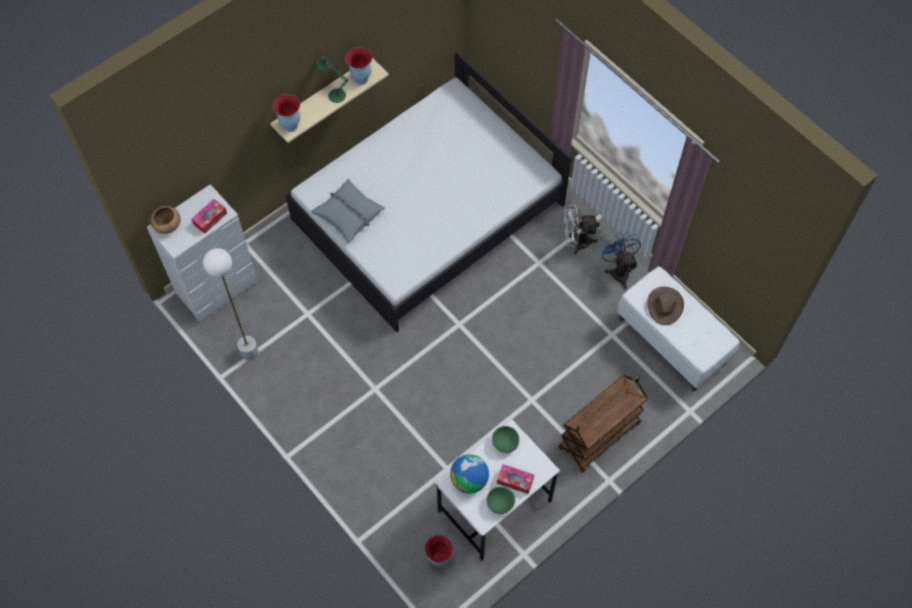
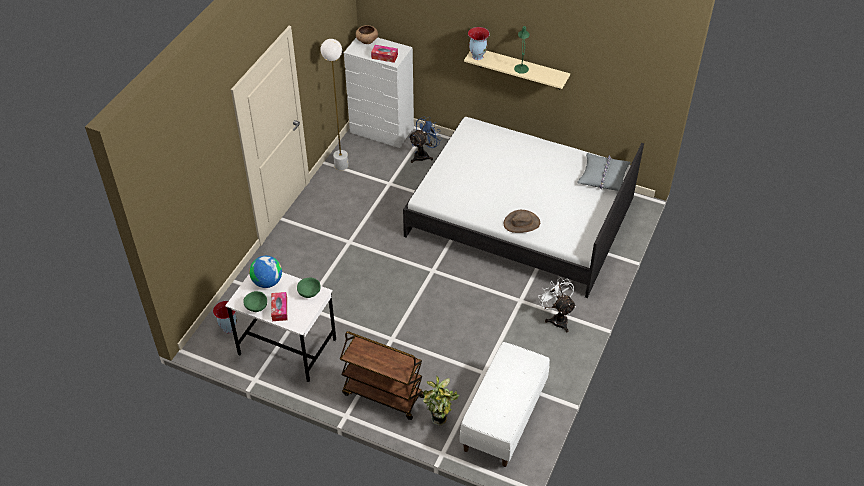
camera: 65 degrees right, 15 degrees down
grey pillow [311,179,385,243] -> grey pillow moved to [577,153,631,191]
vase [346,47,372,85] -> none
blue fan [600,232,641,289] -> blue fan moved to [408,117,442,163]
brown hat [648,287,684,325] -> brown hat moved to [504,210,540,233]
none -> potted plant [423,375,459,426]

